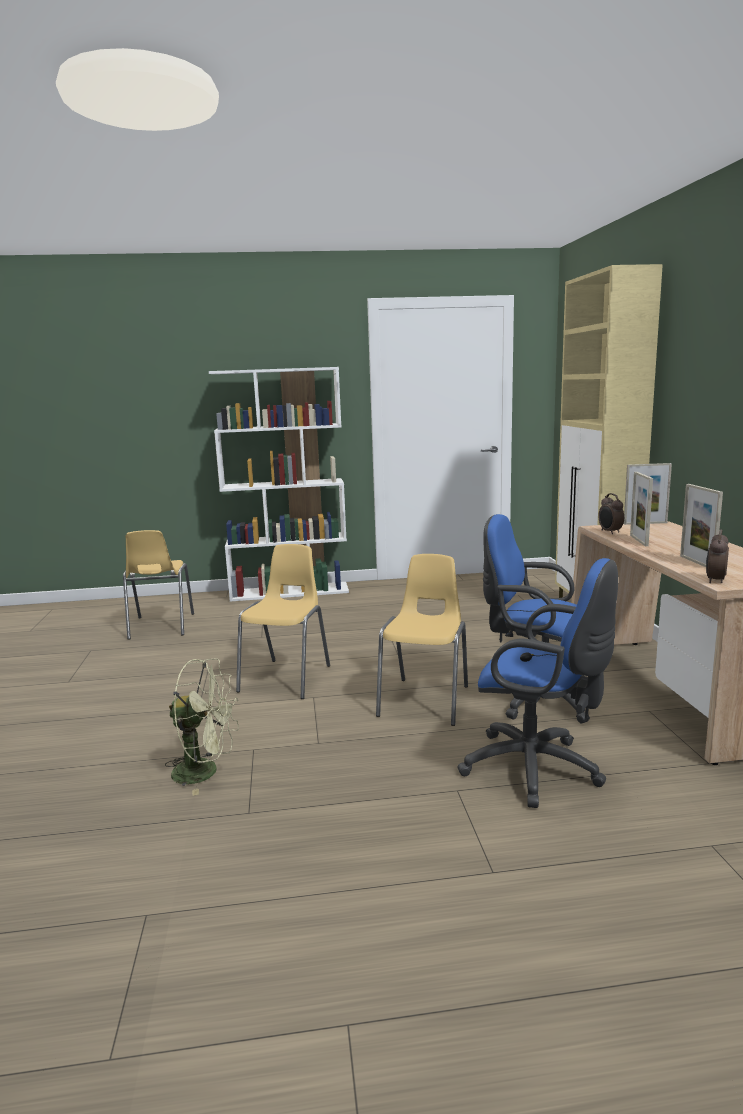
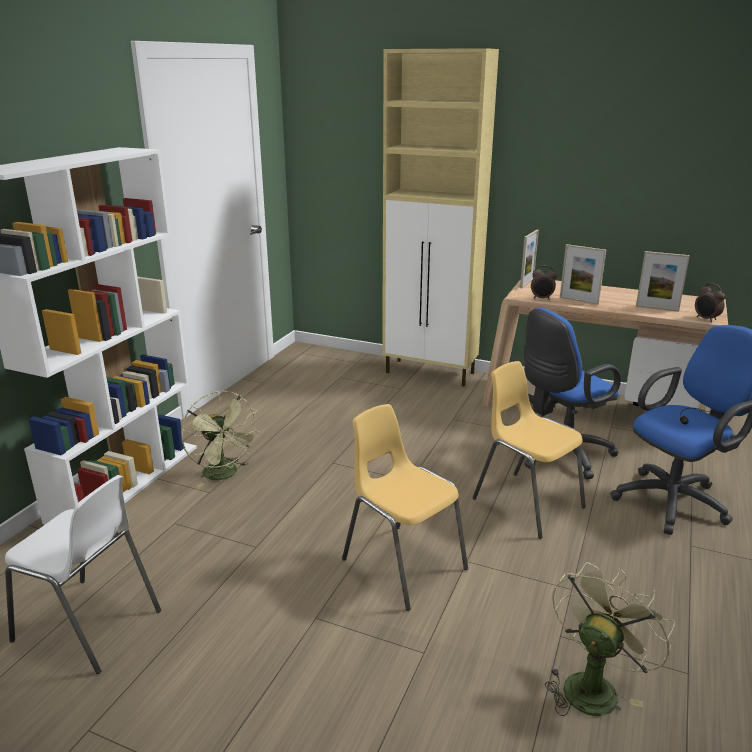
camera: 60 degrees left, 10 degrees up
yellow chair [123,530,194,640] -> white chair [5,475,161,674]
none -> green fan [181,391,260,487]

